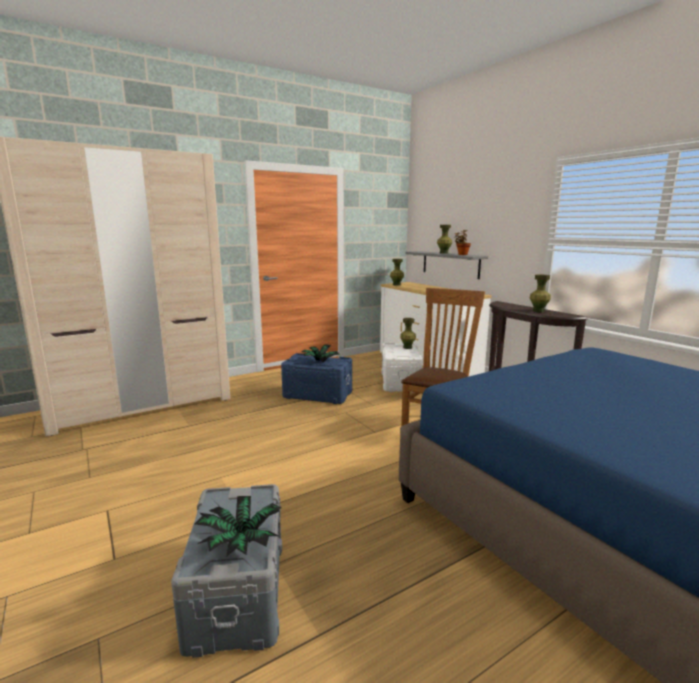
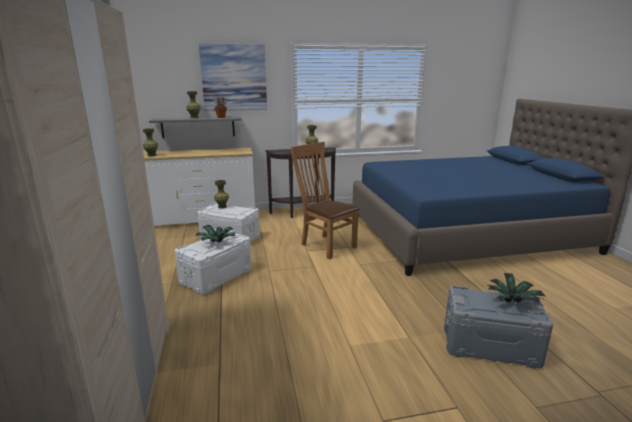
camera: 70 degrees left, 5 degrees up
blue storage box [281,353,352,404] -> white storage box [174,229,252,295]
none -> picture [199,43,267,111]

